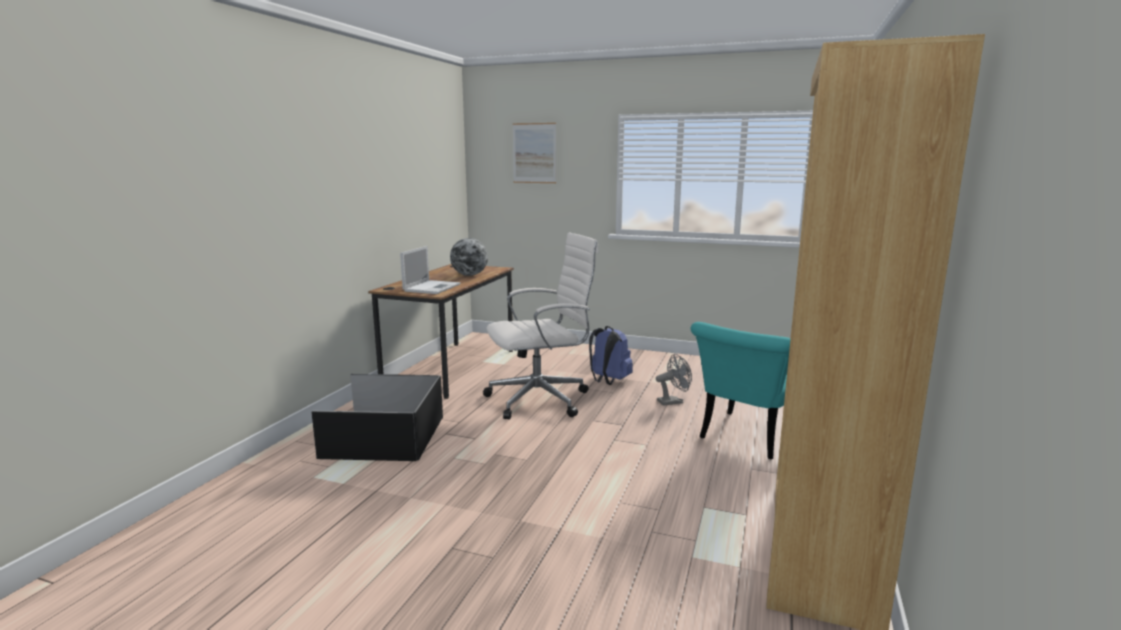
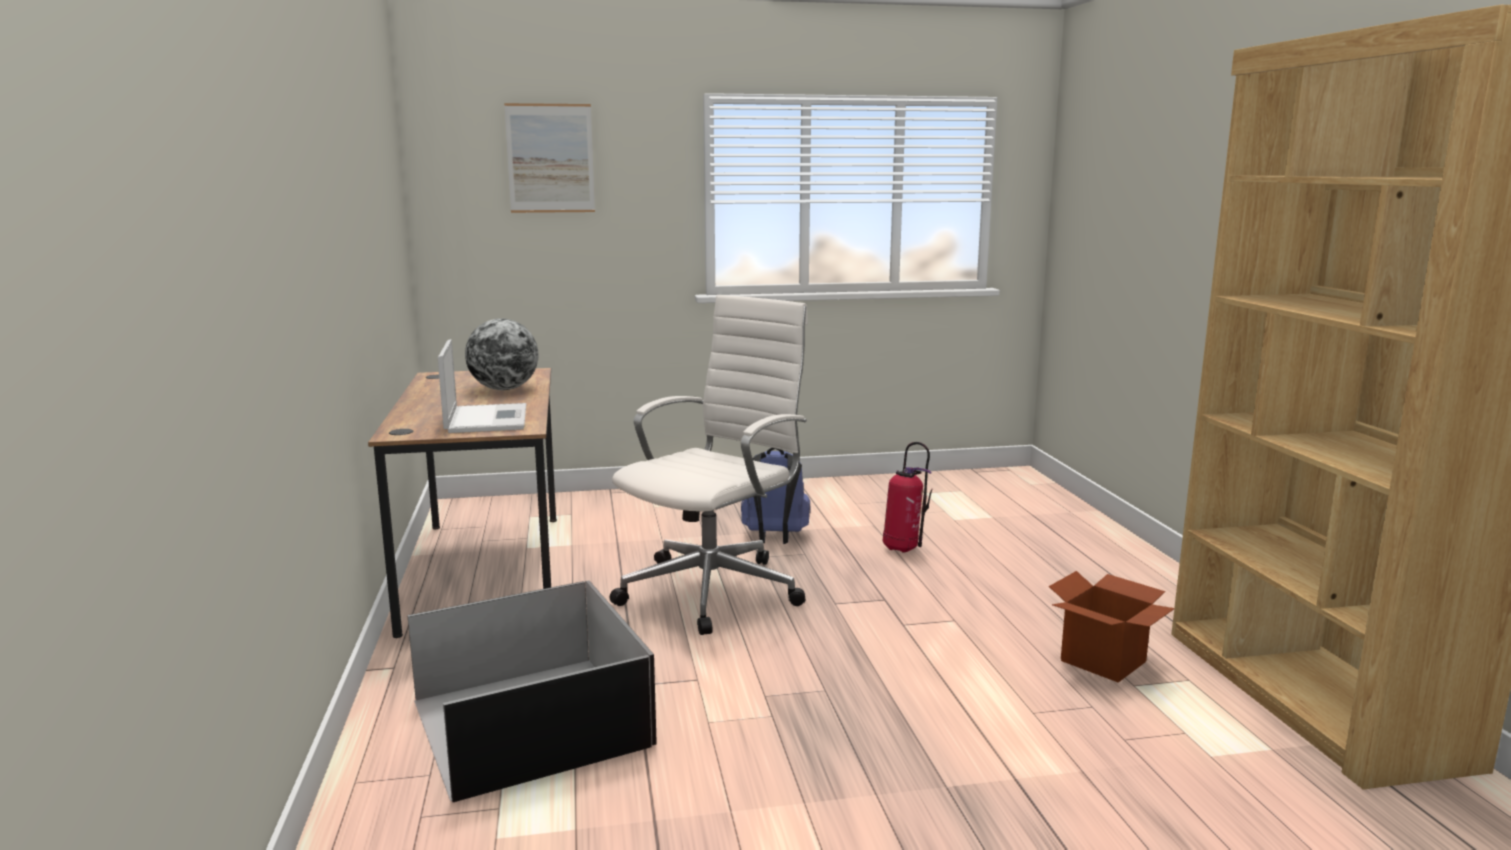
camera: 30 degrees left, 0 degrees up
grey fan [656,354,692,406] -> fire extinguisher [883,442,932,553]
turquoise chair [691,322,791,459] -> none
none -> cardboard box [1049,571,1175,683]

